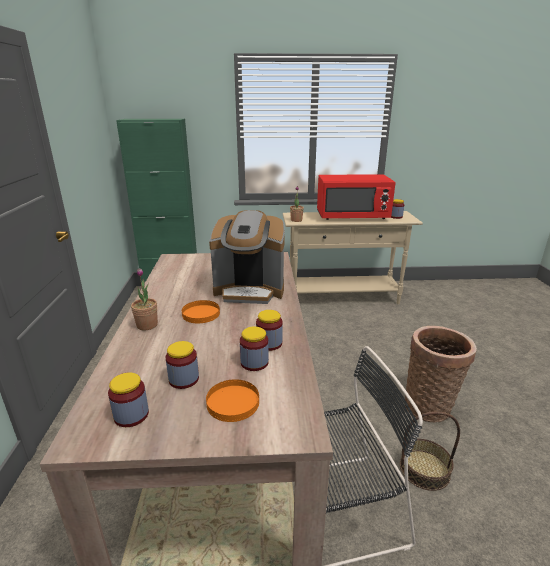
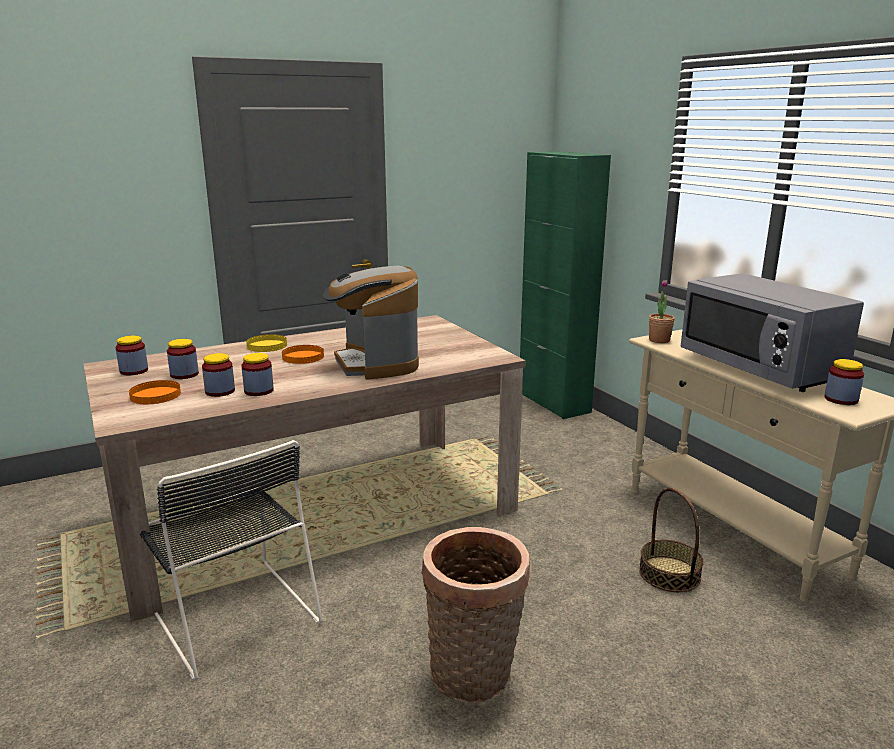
camera: 65 degrees right, 5 degrees down
potted plant [131,268,158,330] -> yellow plate [246,334,287,352]
red microwave [317,174,396,220] -> grey microwave [680,273,864,392]
basket [400,411,460,491] -> basket moved to [639,488,704,592]

